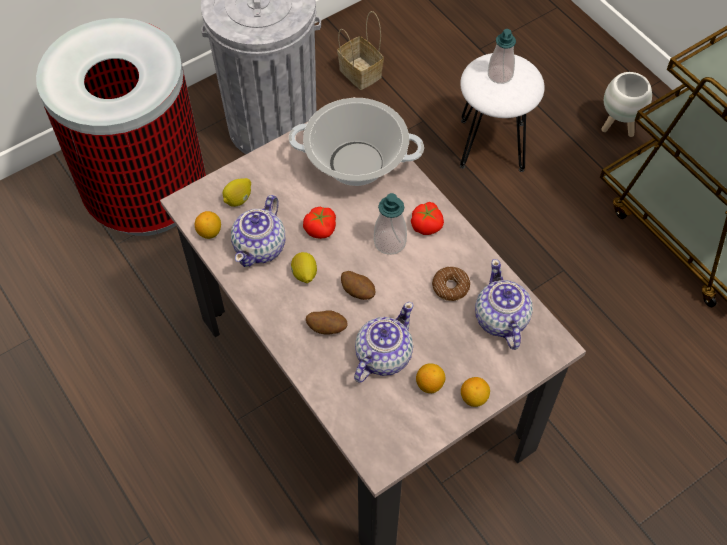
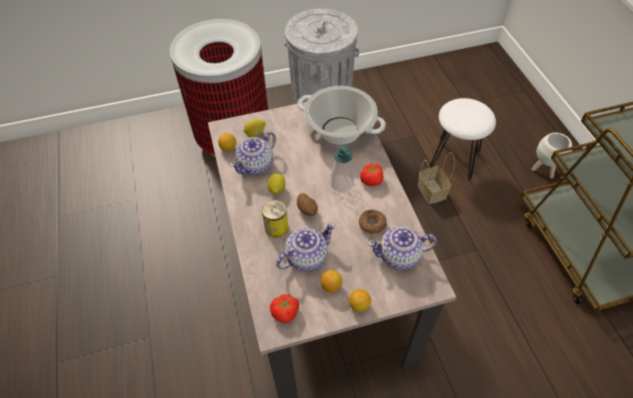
camera: 20 degrees right, 5 degrees down
tomato [303,207,336,239] -> tomato moved to [270,294,299,323]
potato [306,310,348,335] -> can [262,200,288,238]
basket [337,11,384,90] -> basket moved to [418,152,455,204]
teapot [475,259,533,350] -> teapot turned 105 degrees counterclockwise [367,226,437,270]
soap dispenser [488,29,516,84] -> none

